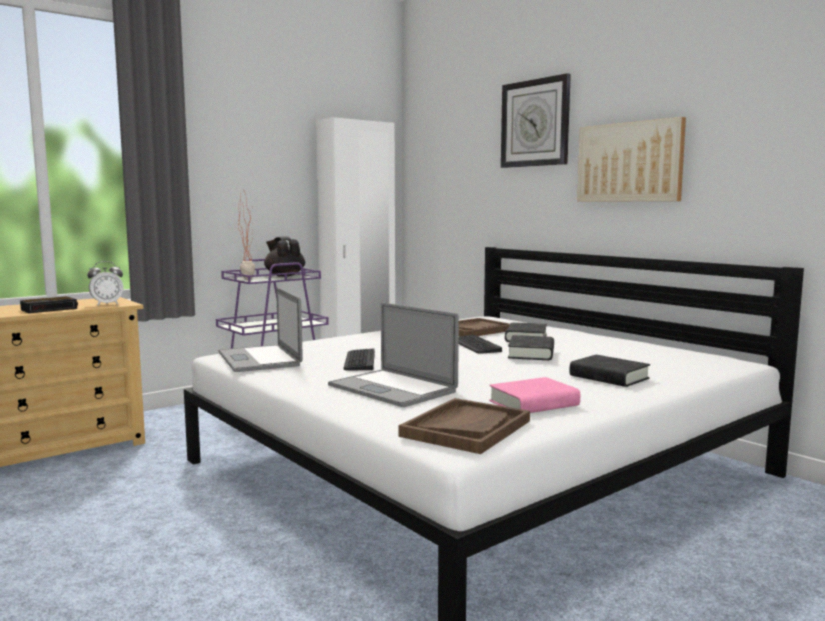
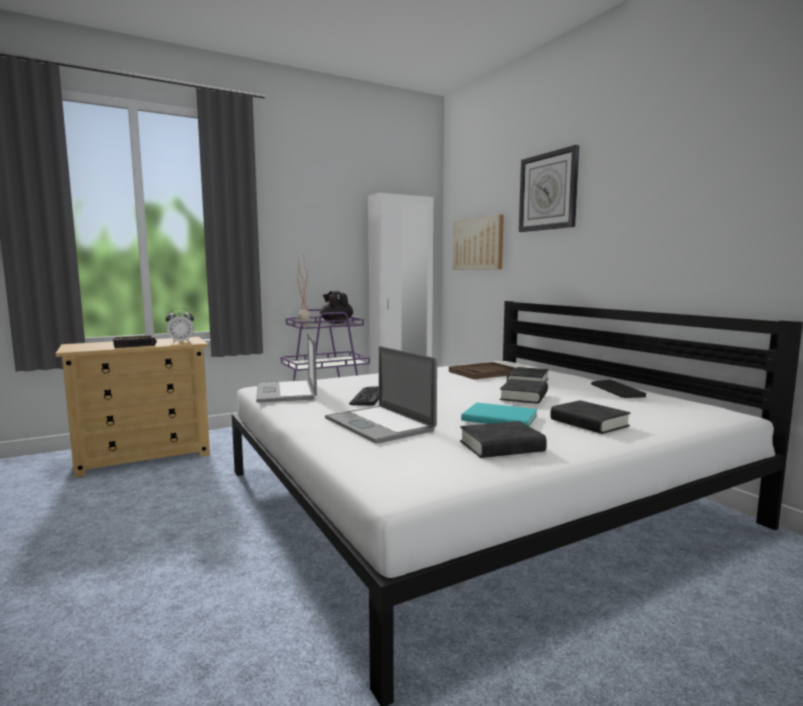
camera: 10 degrees right, 0 degrees up
brown tray [398,398,530,454] -> none
keyboard [459,335,502,354] -> keyboard moved to [591,380,646,398]
pink book [489,377,580,413] -> black book [460,421,547,458]
picture [577,117,686,202] -> picture moved to [453,214,504,270]
none -> turquoise book [461,403,538,426]

